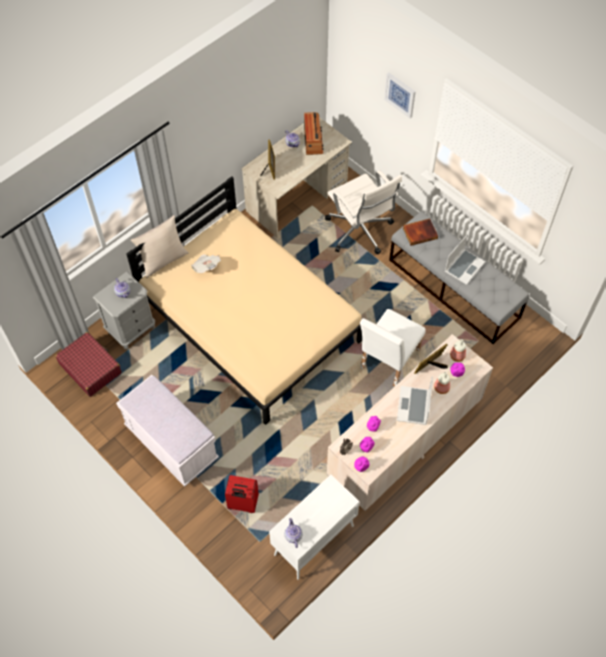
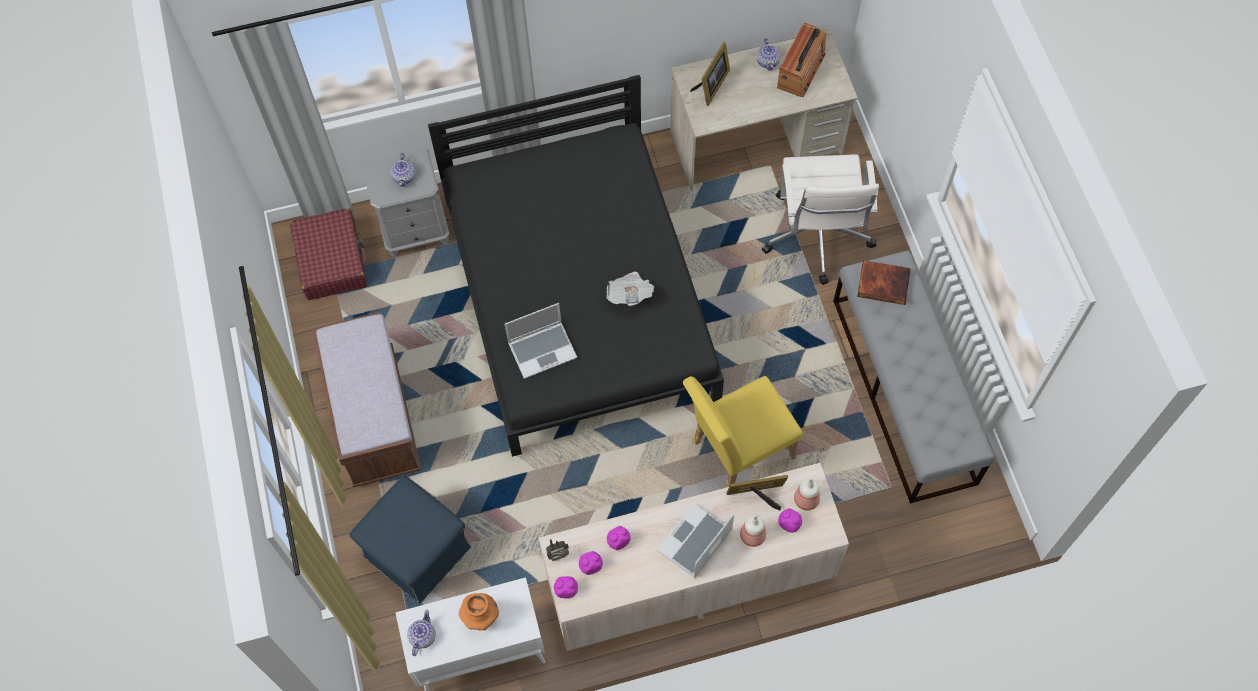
camera: 30 degrees right, 5 degrees up
white bench [116,375,219,487] -> brown bench [312,311,421,487]
beige bed [126,176,362,425] -> black bed [428,75,724,457]
beige pillow [131,215,189,278] -> none
newspaper [191,254,221,273] -> newspaper moved to [606,272,655,306]
red suitcase [225,475,259,513] -> blue ottoman [350,476,471,604]
white chair [360,309,426,386] -> yellow chair [683,376,803,488]
picture [384,72,416,118] -> none
laptop [445,234,485,285] -> laptop moved to [505,303,577,379]
none -> orange vase [459,593,499,631]

